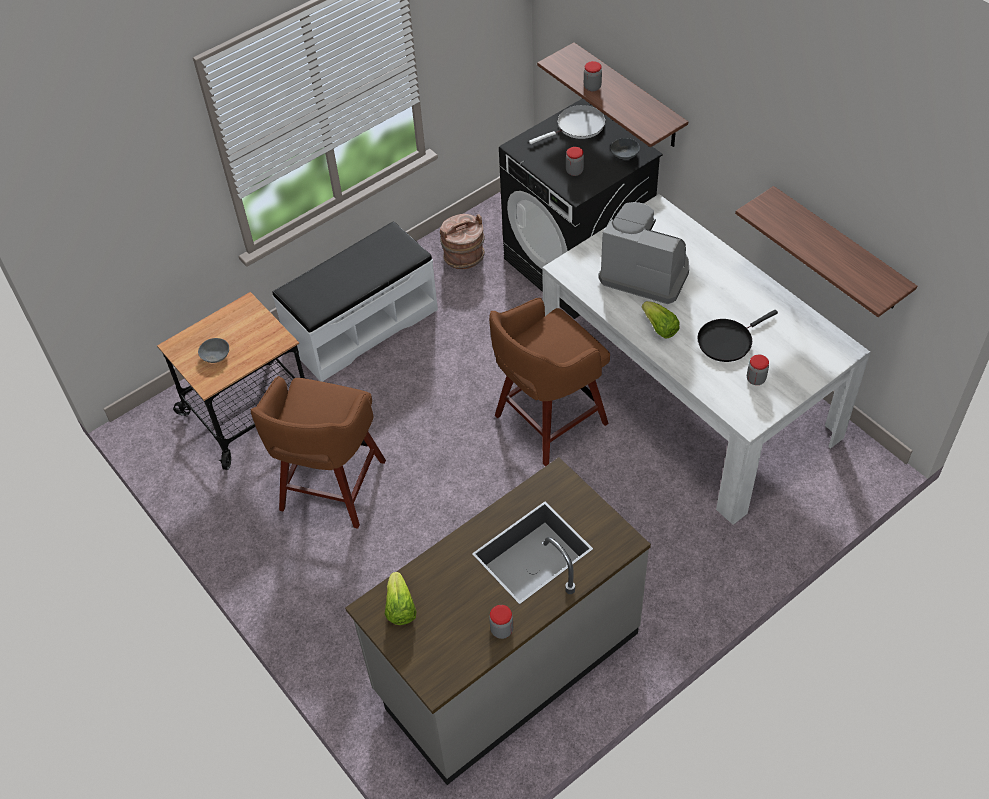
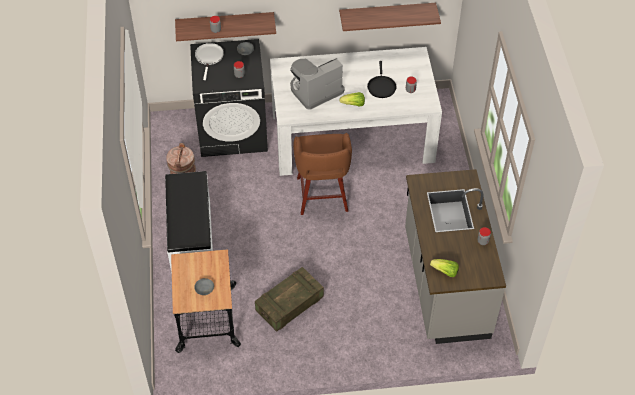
camera: 60 degrees left, 0 degrees up
brown stool [251,376,386,529] -> crate [255,267,324,332]

